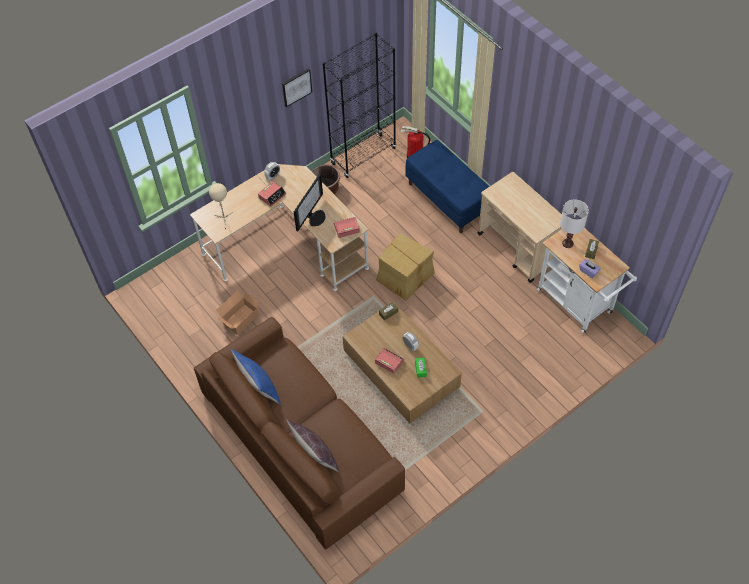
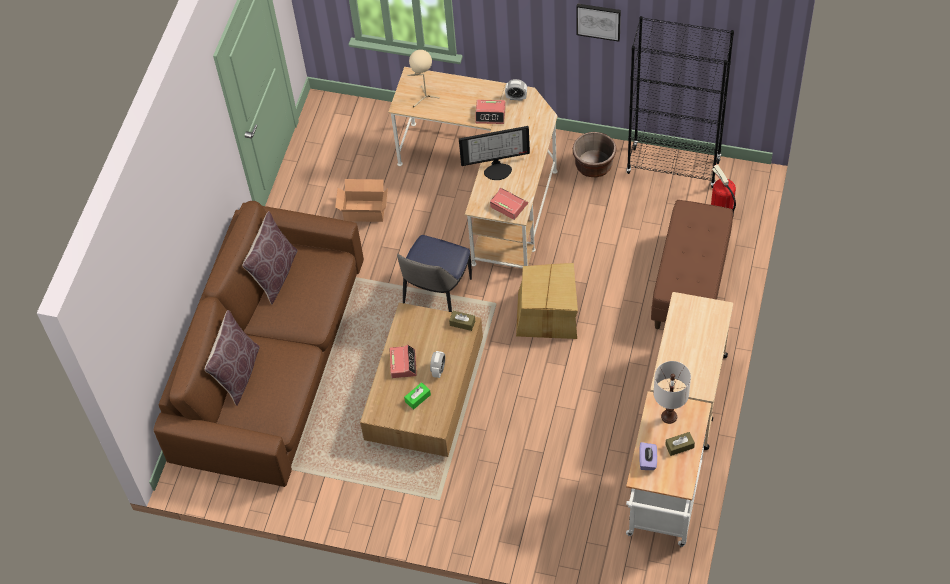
camera: 55 degrees right, 0 degrees up
blue pillow [231,349,281,404] -> brown pillow [242,211,297,304]
blue bench [405,140,489,233] -> brown bench [651,200,733,329]
none -> chair [397,235,472,312]

